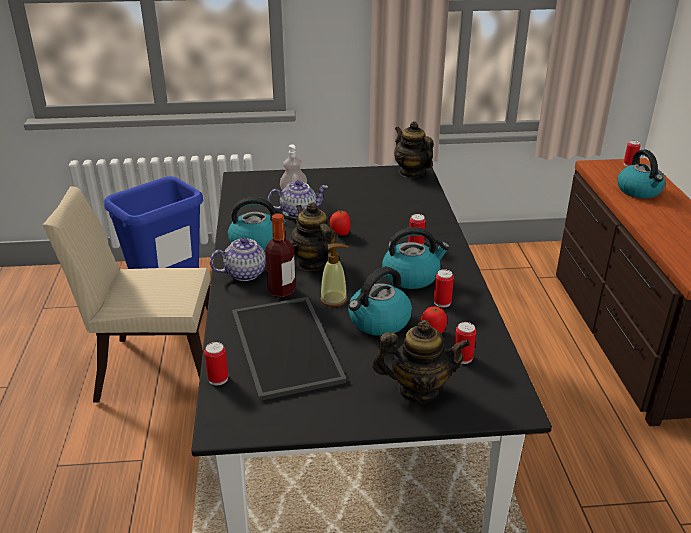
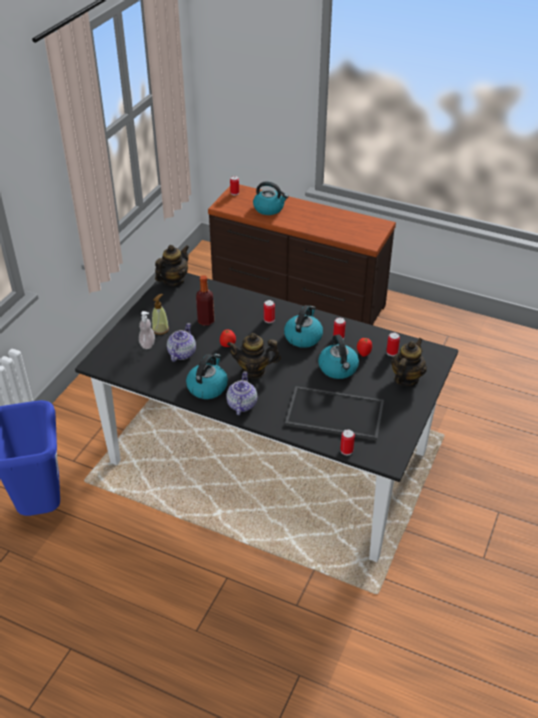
camera: 60 degrees left, 10 degrees up
beige chair [43,186,210,402] -> none
bottle [265,213,295,297] -> bottle moved to [196,275,214,326]
soap dispenser [320,243,348,307] -> soap dispenser moved to [152,294,169,335]
teapot [394,121,434,178] -> teapot turned 135 degrees clockwise [155,245,189,286]

